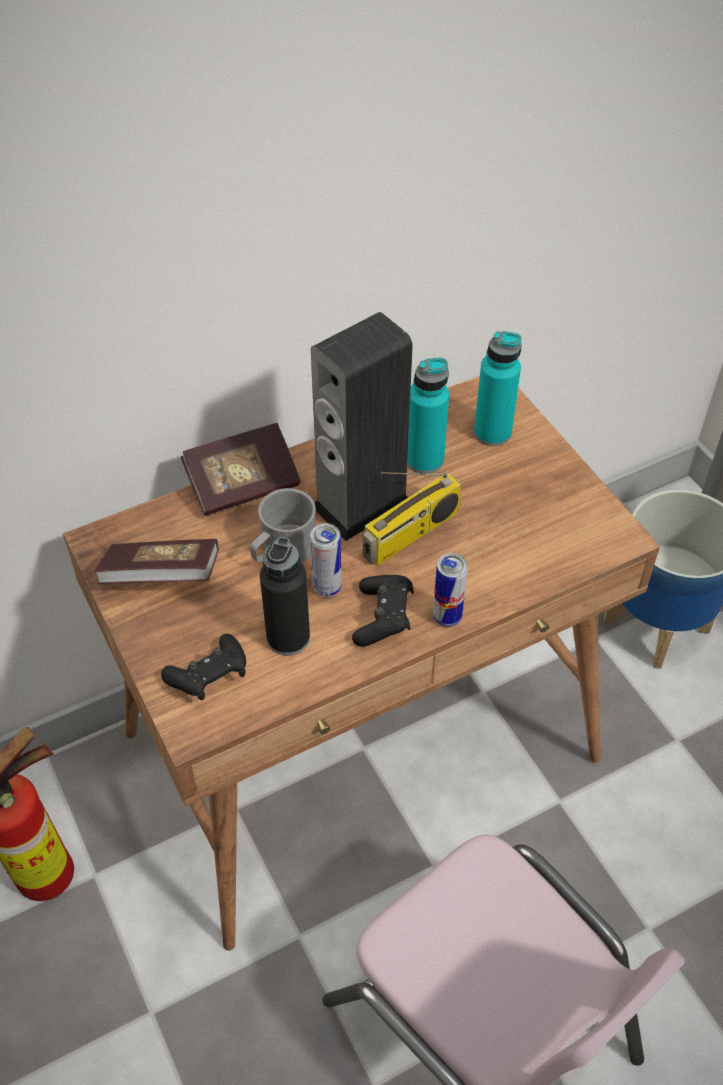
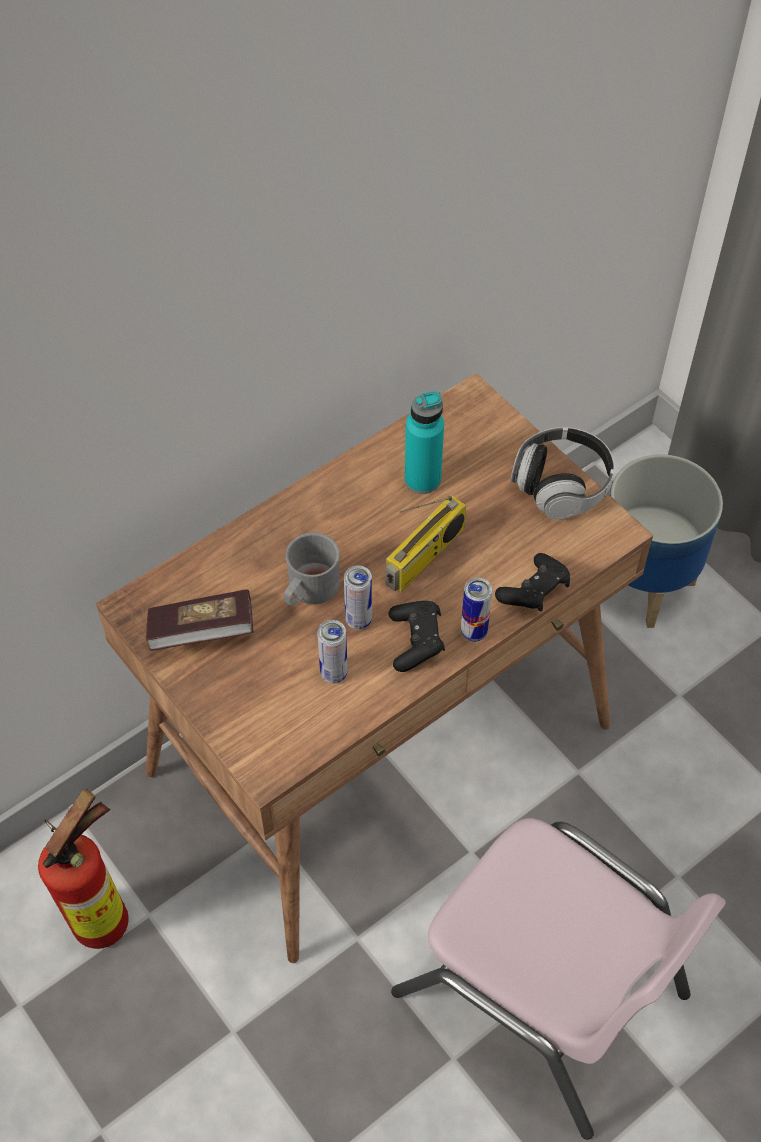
camera: 10 degrees left, 5 degrees up
black game controller [161,634,246,700] -> black game controller moved to [495,553,570,611]
book [181,423,300,516] -> none
black bottle [260,537,310,656] -> can [318,620,348,684]
speaker [311,312,413,541] -> none
turquoise bottle [474,331,522,446] -> none
none -> headphones [511,427,615,520]

